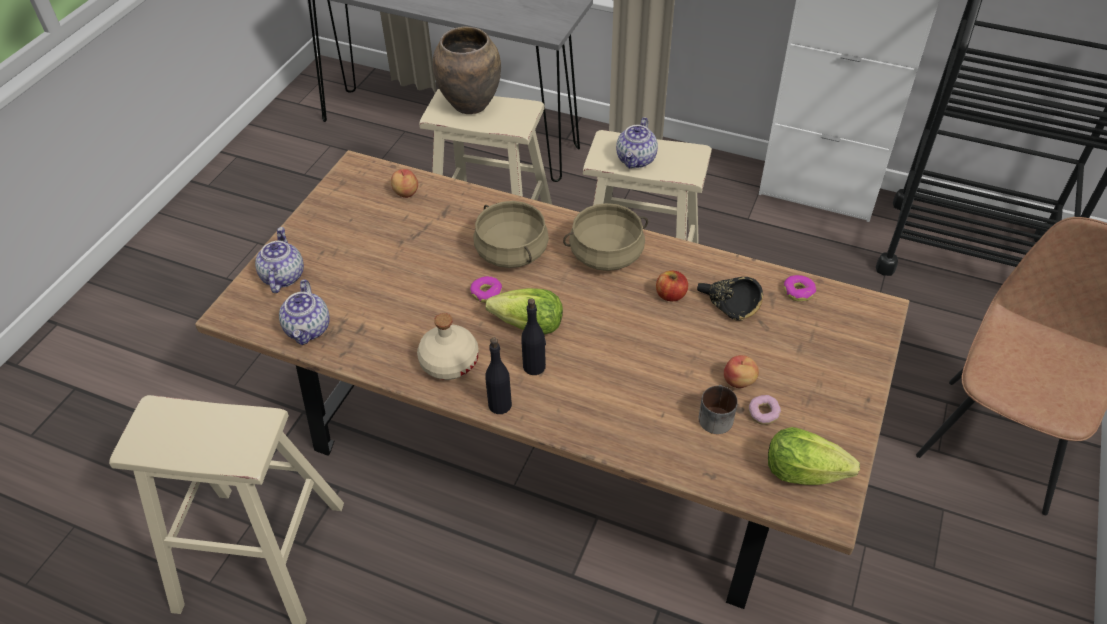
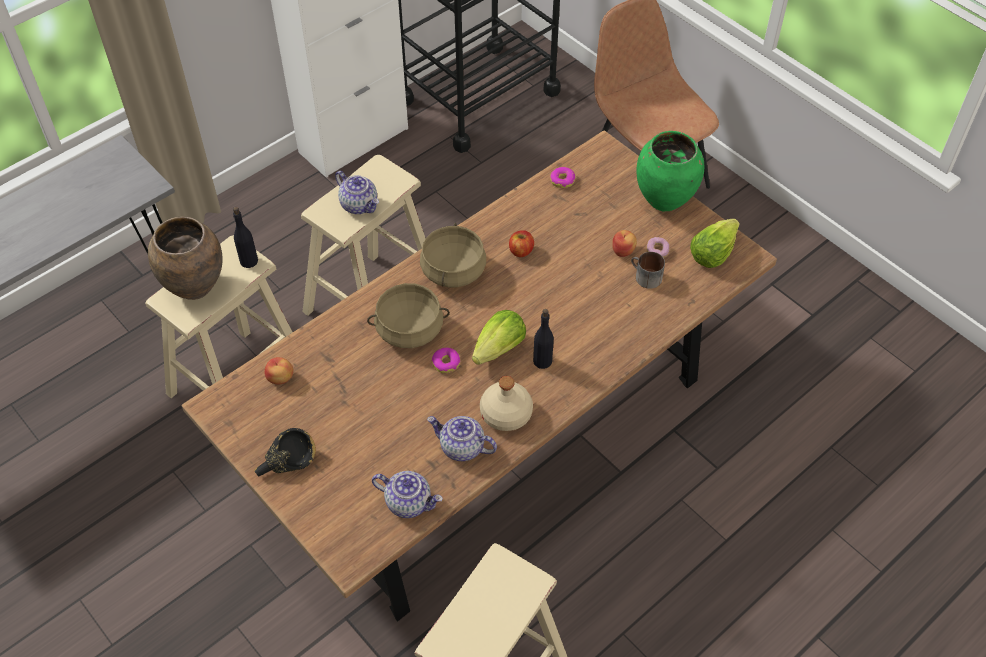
camera: 65 degrees left, 5 degrees up
teapot [255,227,304,293] -> teapot moved to [427,416,497,461]
black bottle [485,338,512,414] -> black bottle moved to [233,207,258,268]
black bowl [697,277,763,321] -> black bowl moved to [254,428,316,476]
none -> green vase [636,131,704,211]

